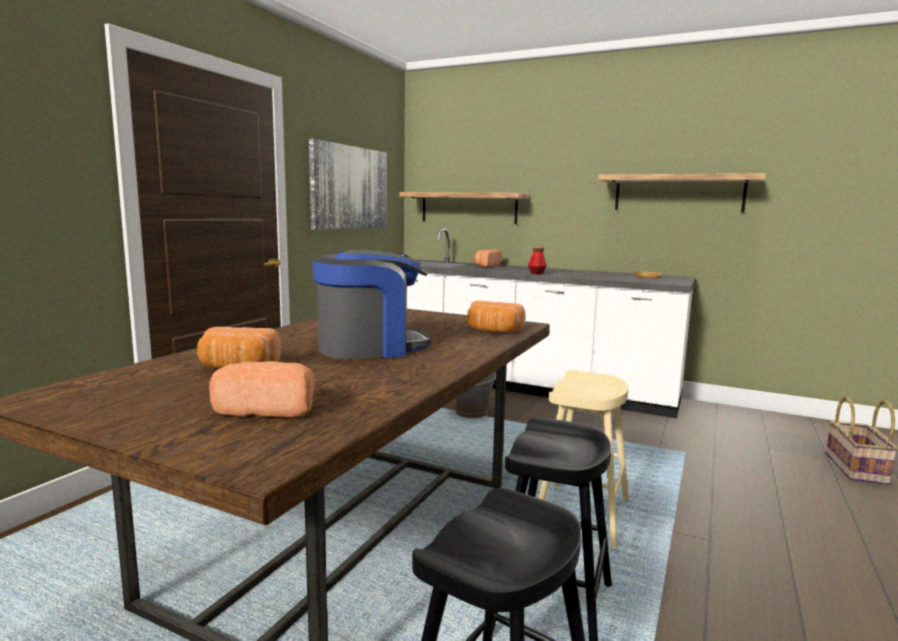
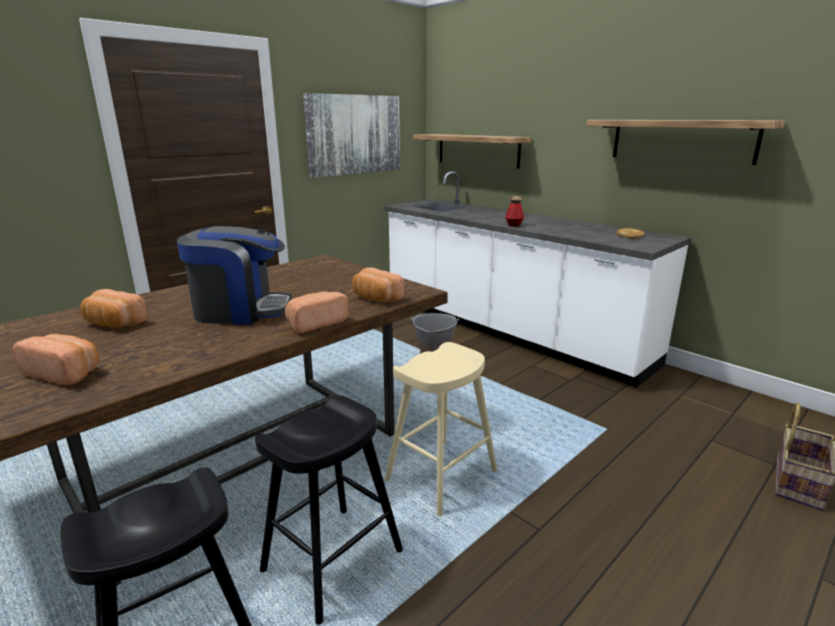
camera: 20 degrees right, 10 degrees up
bread [474,249,502,267] -> bread moved to [285,291,349,333]

